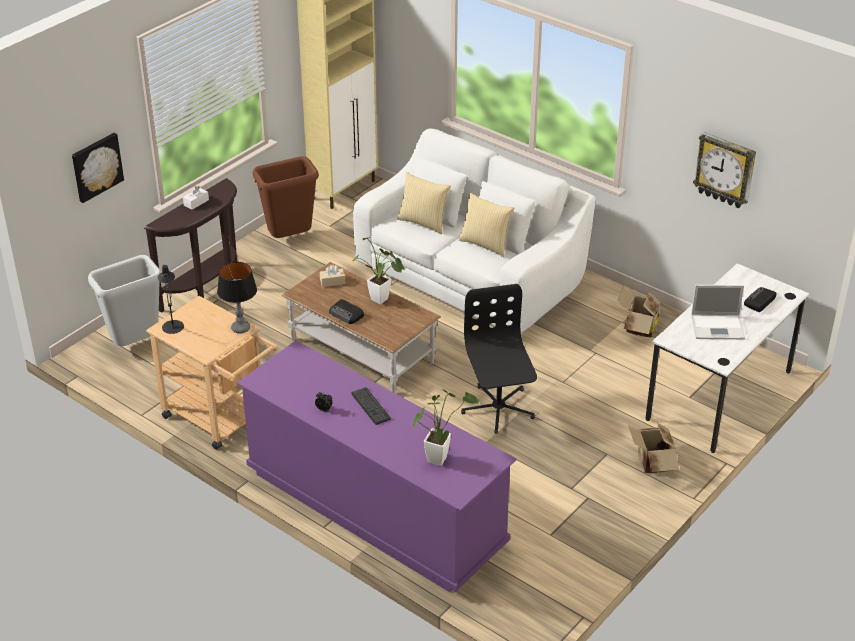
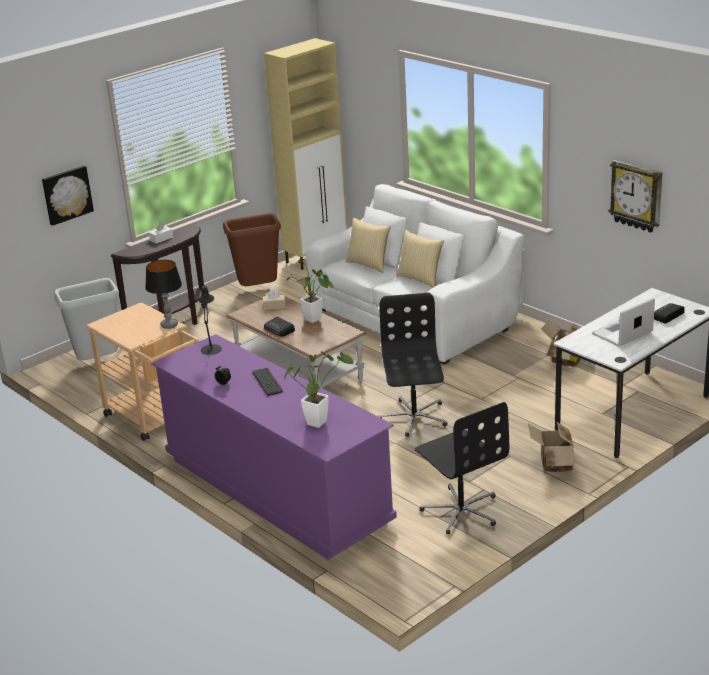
camera: 10 degrees right, 10 degrees down
black table lamp [158,264,184,334] -> black table lamp moved to [198,285,222,355]
laptop [691,285,745,339] -> laptop turned 135 degrees clockwise [592,298,655,347]
none -> black office chair [415,402,509,535]

